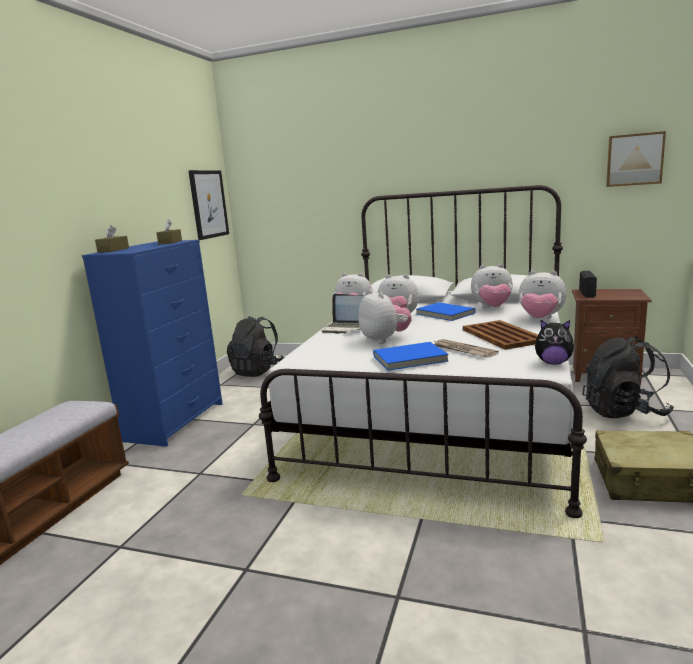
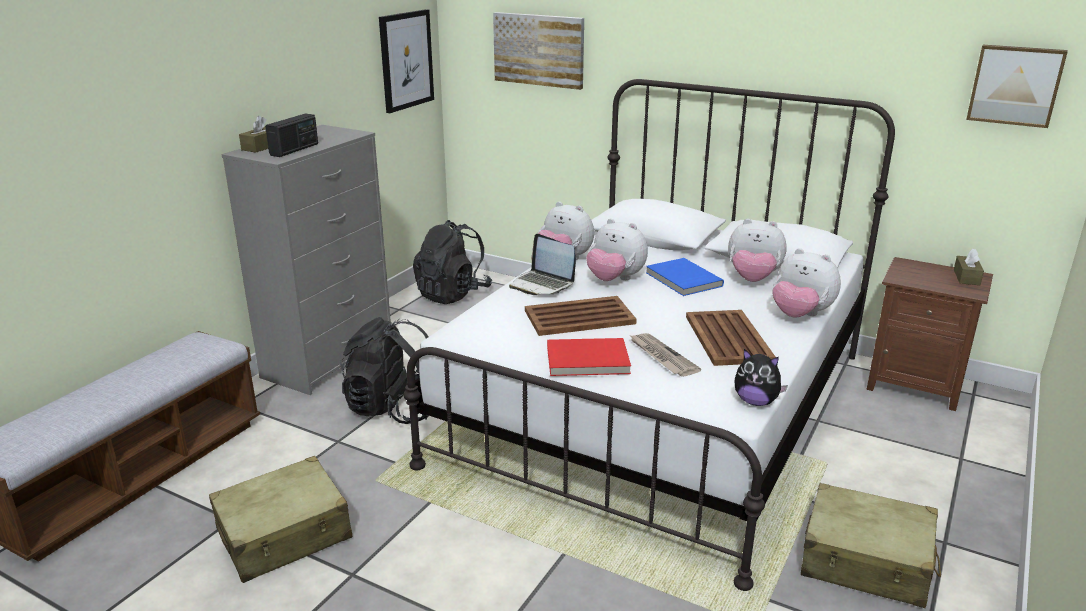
camera: 10 degrees right, 10 degrees up
blue dresser [82,240,223,447] -> grey dresser [222,125,391,395]
brown tissue box [156,219,182,244] -> brown tissue box moved to [954,249,984,285]
plush toy [358,290,412,344] -> brown tray [525,296,637,336]
blue book [373,342,448,371] -> red book [547,338,631,376]
radio [579,271,597,298] -> radio moved to [265,113,318,157]
black backpack [582,336,674,418] -> black backpack moved to [339,317,429,424]
none -> beige suitcase [209,456,352,583]
none -> picture [493,12,584,90]

